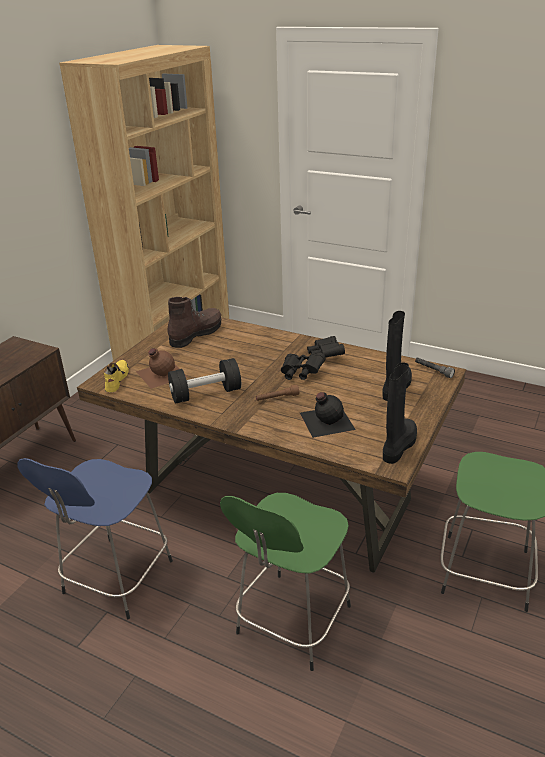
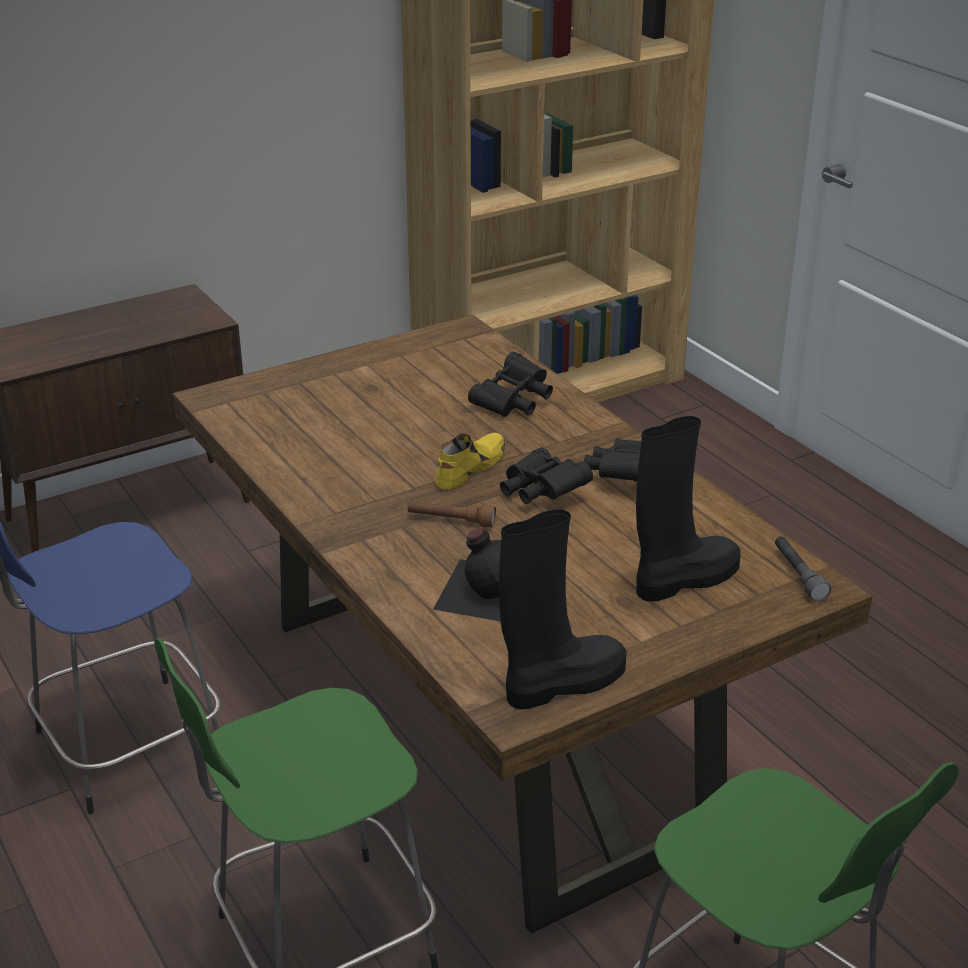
camera: 30 degrees right, 0 degrees up
yellow shoe [104,360,129,392] -> yellow shoe moved to [434,433,506,490]
brown bottle [136,348,187,389] -> none
brown boot [168,297,221,348] -> none
black dumbbell [168,358,241,404] -> none
none -> black binoculars [468,352,553,417]

